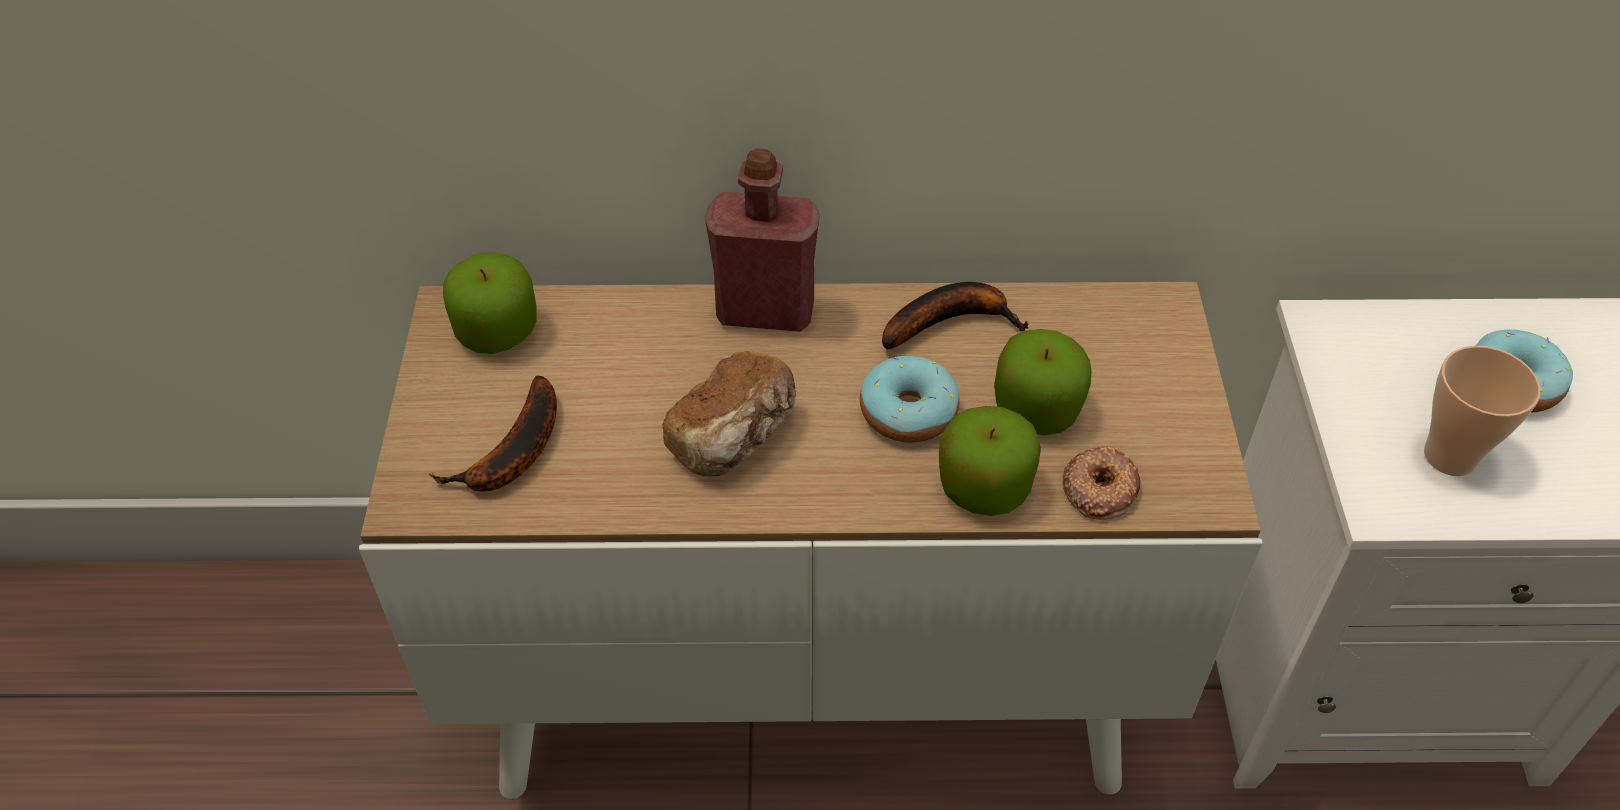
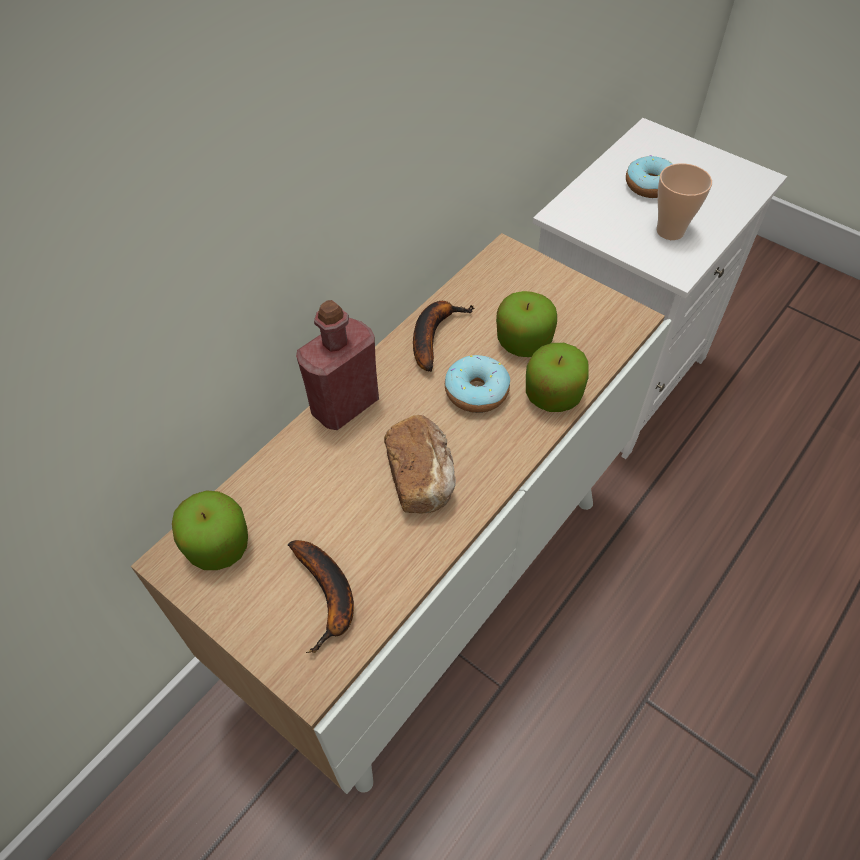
camera: 50 degrees left, 5 degrees up
donut [1062,446,1140,520] -> none

